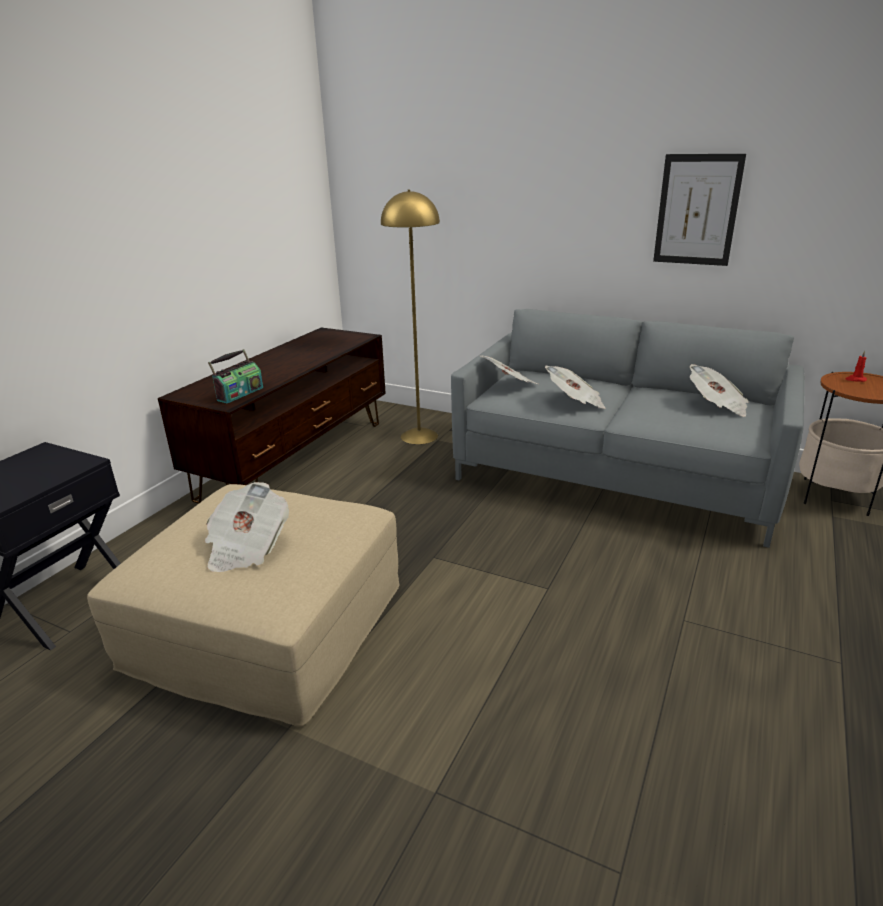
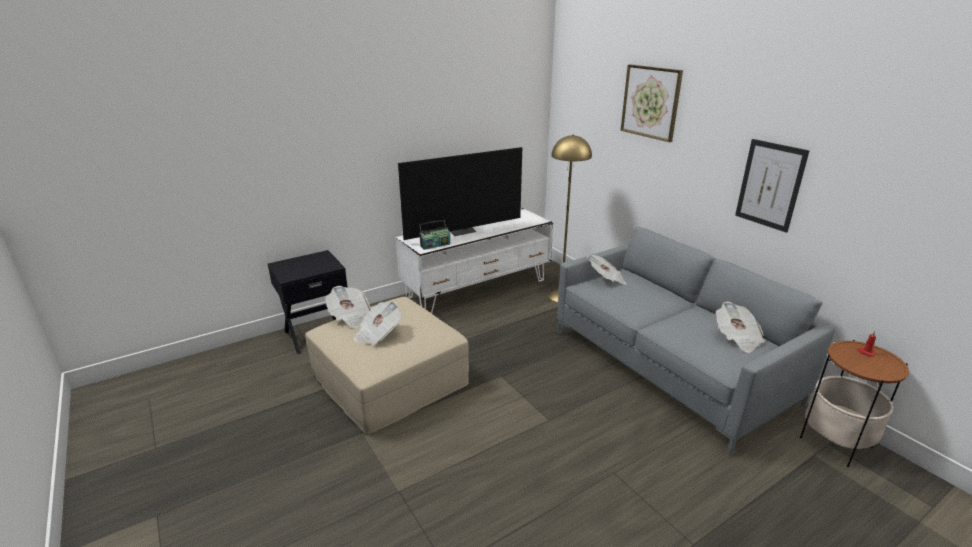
camera: 30 degrees right, 0 degrees up
brown tv stand [158,327,386,504] -> white tv stand [396,208,553,313]
newspaper [545,366,606,409] -> newspaper moved to [325,286,371,328]
none -> television [398,147,522,240]
none -> picture [621,64,683,142]

